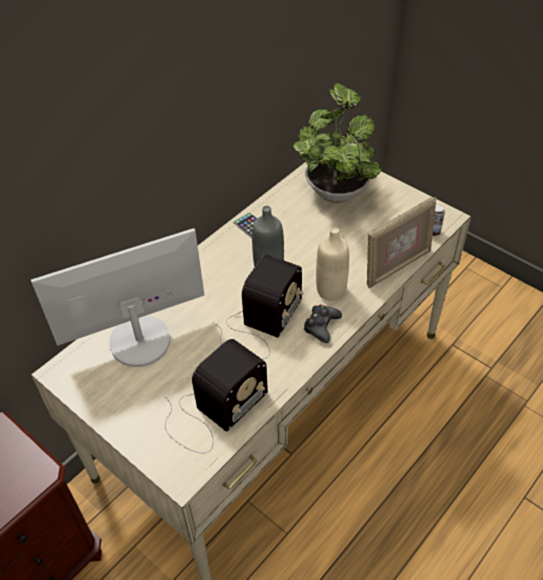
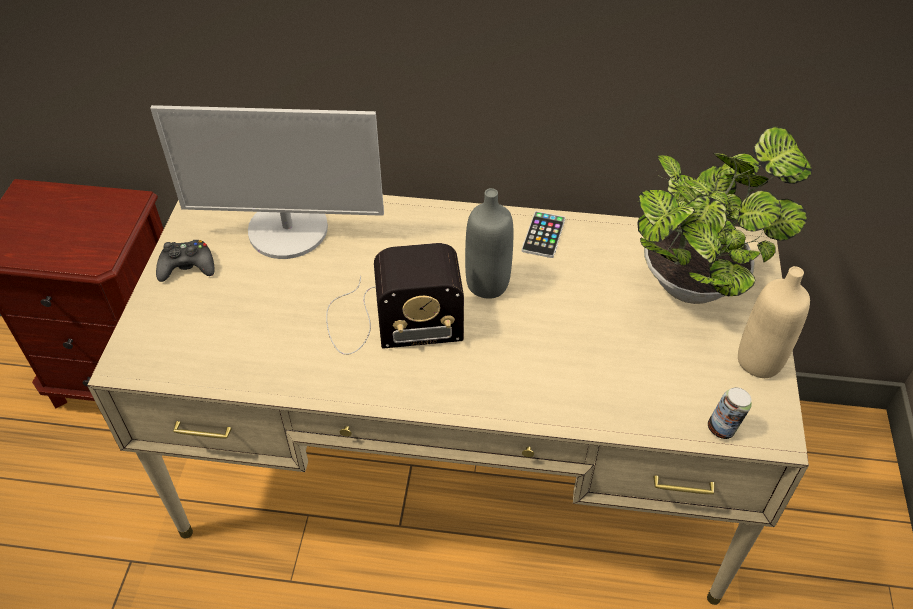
camera: 55 degrees right, 0 degrees up
monitor [31,228,204,367] -> monitor turned 150 degrees clockwise [150,105,384,259]
radio [165,339,268,453] -> none
black game controller [303,304,342,343] -> black game controller moved to [156,240,215,282]
beige bottle [316,227,349,300] -> beige bottle moved to [738,266,810,378]
picture frame [367,197,436,288] -> none

